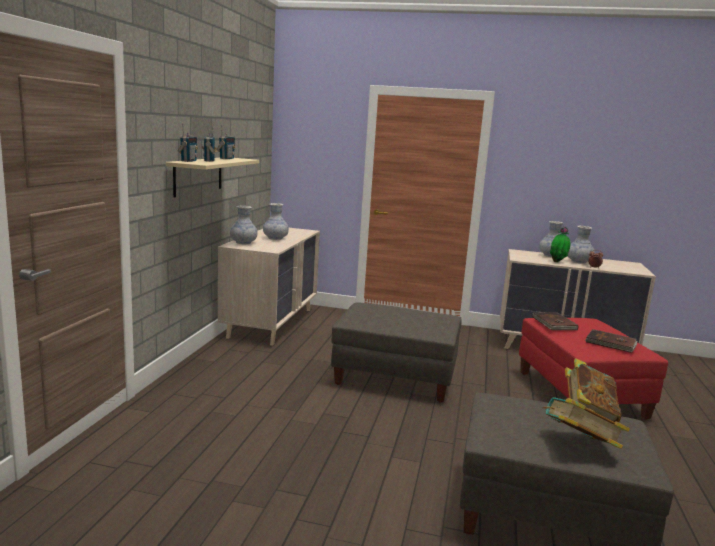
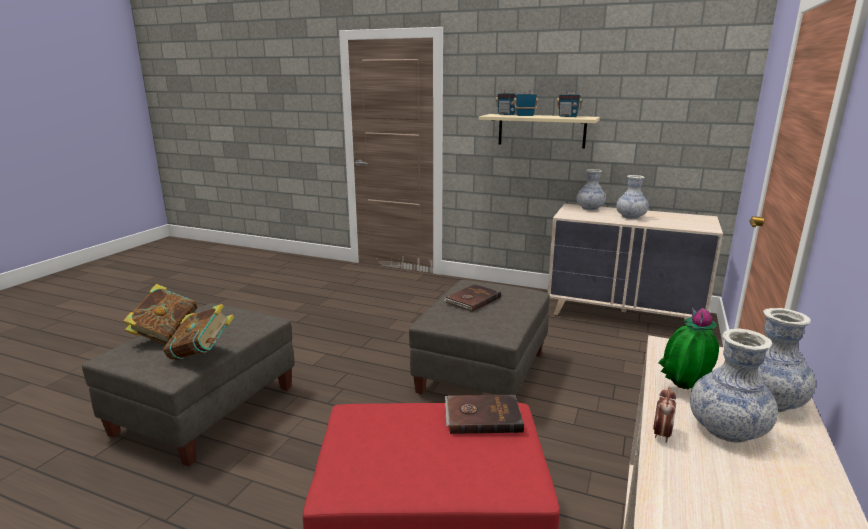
camera: 100 degrees right, 5 degrees up
brown book [585,329,638,353] -> brown book moved to [444,284,501,312]

